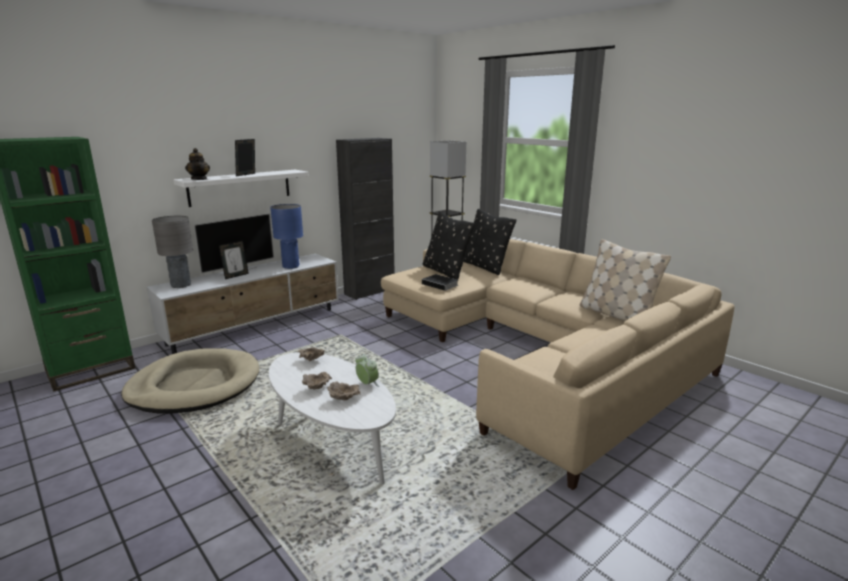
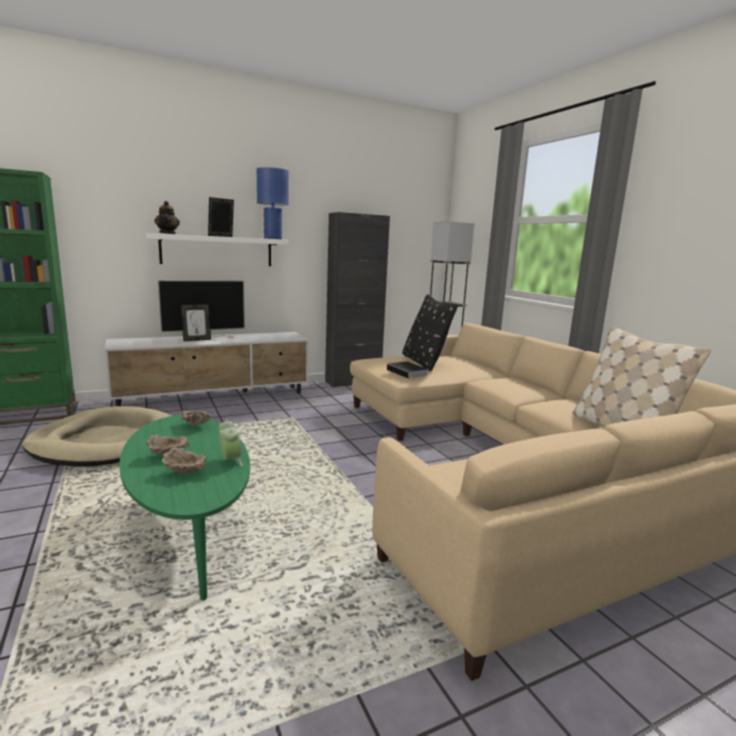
camera: 15 degrees right, 5 degrees down
grey table lamp [152,216,193,288] -> none
white coffee table [269,352,396,485] -> green coffee table [119,415,250,601]
blue table lamp [270,204,303,269] -> blue table lamp moved to [257,167,289,239]
black pillow [463,209,516,275] -> none

